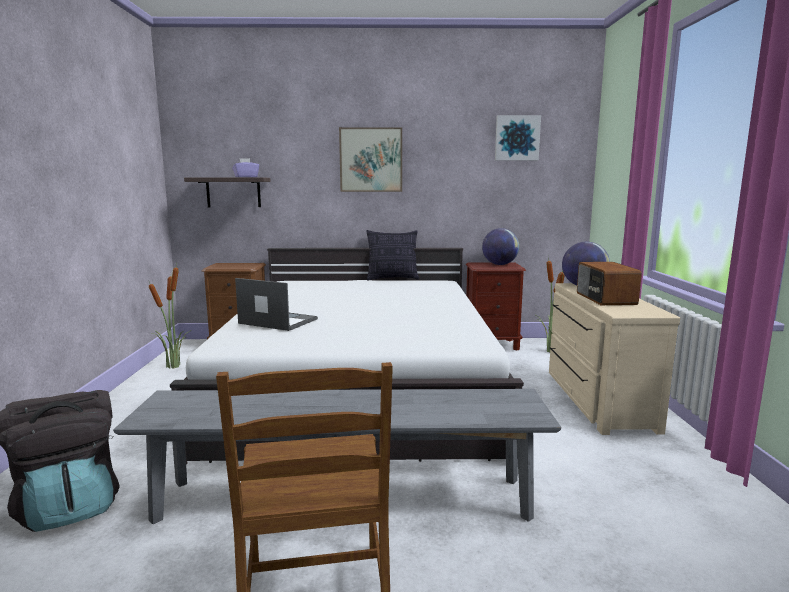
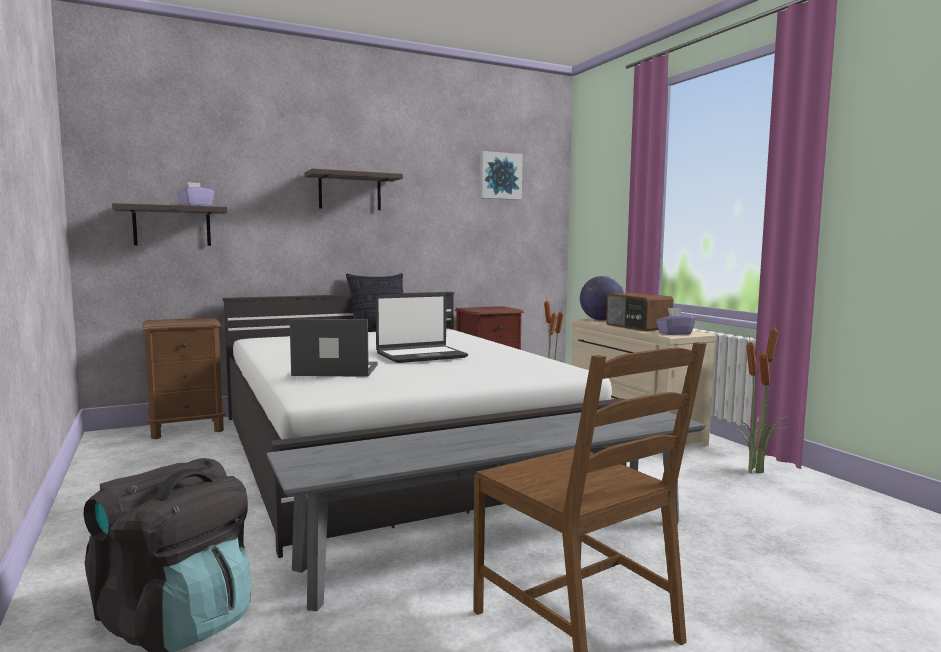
camera: 25 degrees left, 5 degrees down
potted plant [149,264,190,369] -> potted plant moved to [734,319,789,473]
picture [339,127,402,192] -> shelf [305,168,403,210]
globe [482,228,520,265] -> none
none -> laptop [376,294,468,363]
none -> purple tissue box [656,308,696,335]

